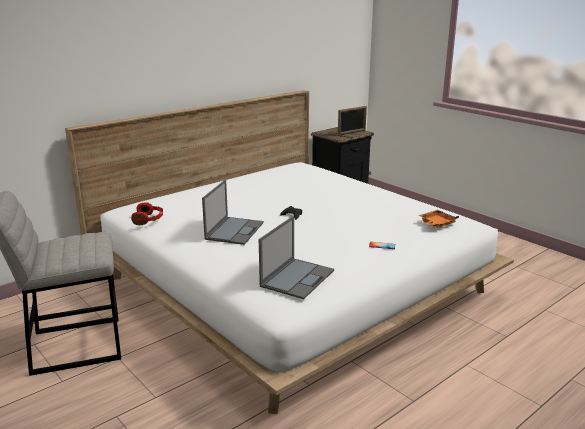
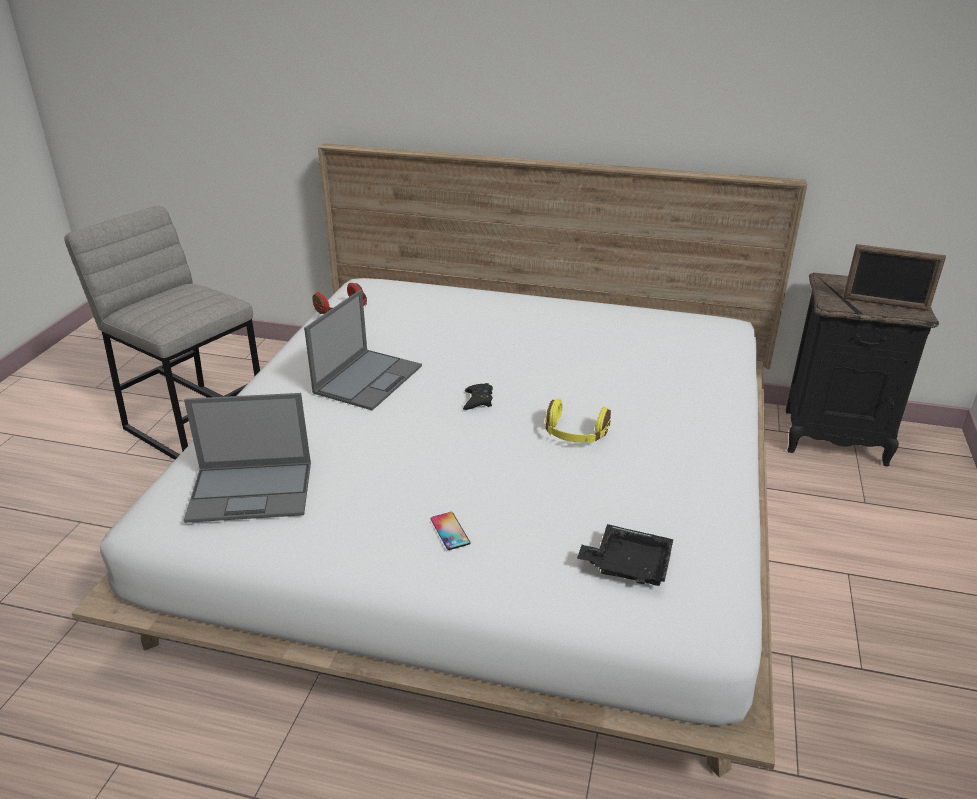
camera: 55 degrees right, 10 degrees up
laptop [202,180,264,245] -> laptop turned 45 degrees counterclockwise [304,290,422,410]
orange tray [418,210,459,227] -> black tray [577,524,674,586]
none -> yellow headphones [545,399,611,443]

